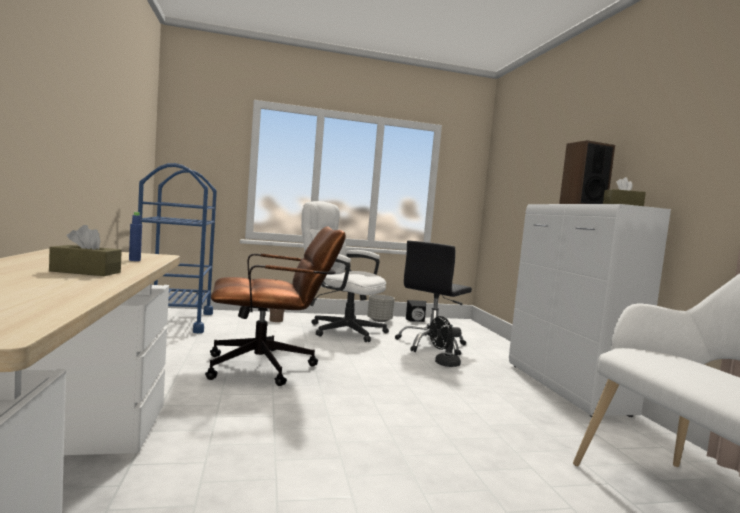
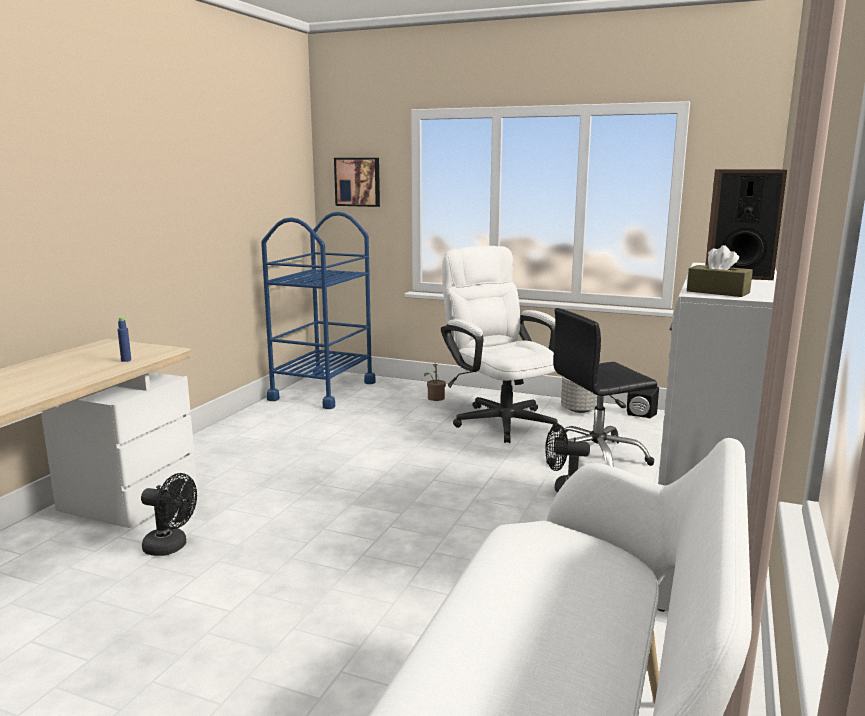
camera: 35 degrees right, 10 degrees up
brown tissue box [49,225,122,276] -> none
brown office chair [205,226,346,386] -> none
none -> black fan [141,473,197,556]
none -> picture [334,158,380,207]

